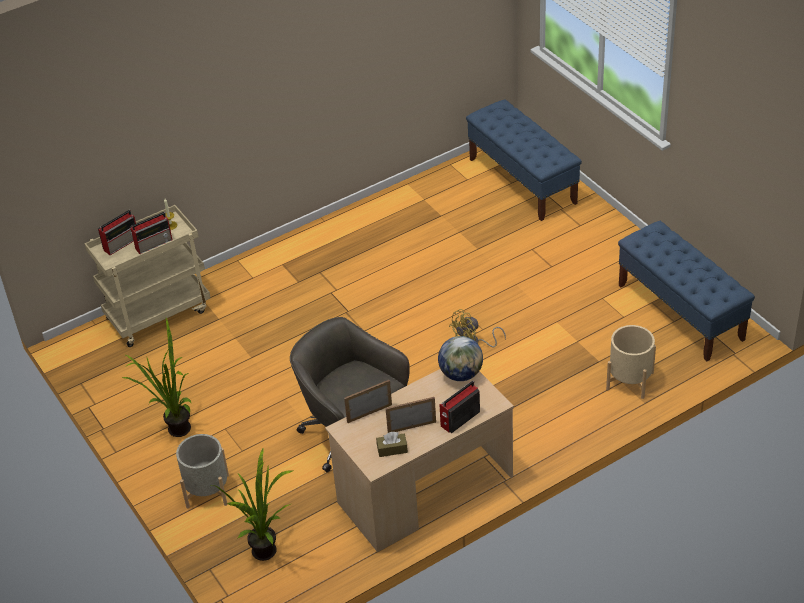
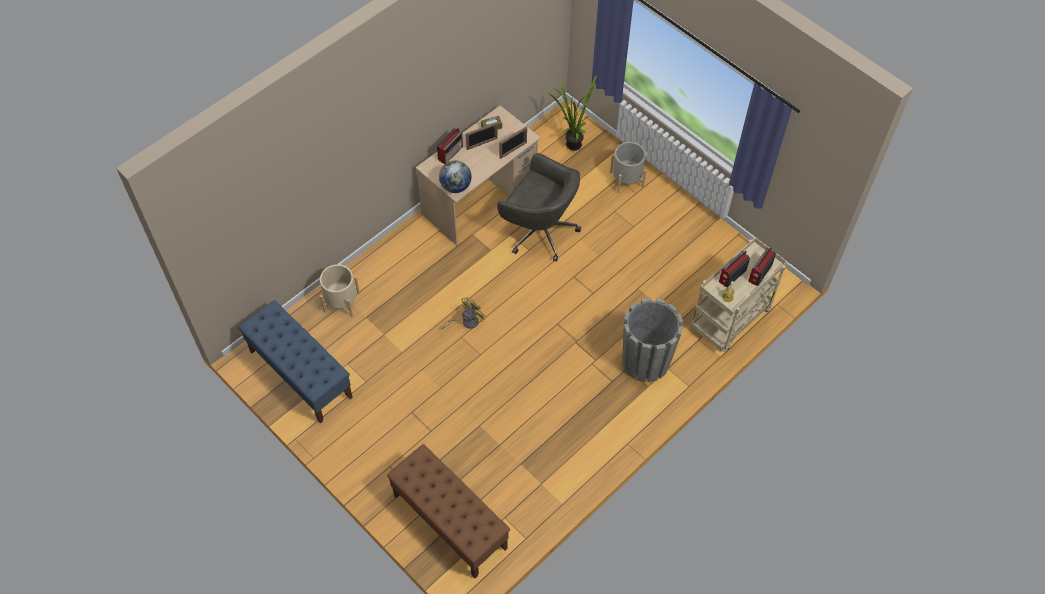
camera: 165 degrees right, 15 degrees up
potted plant [122,318,192,437] -> none
blue bench [466,99,582,221] -> brown bench [387,444,510,578]
none -> grey planter [622,298,683,382]

